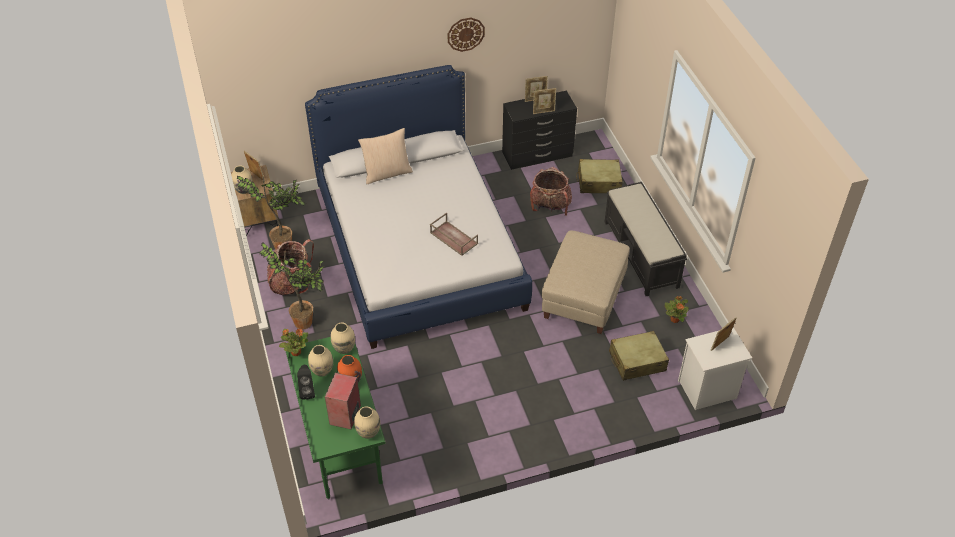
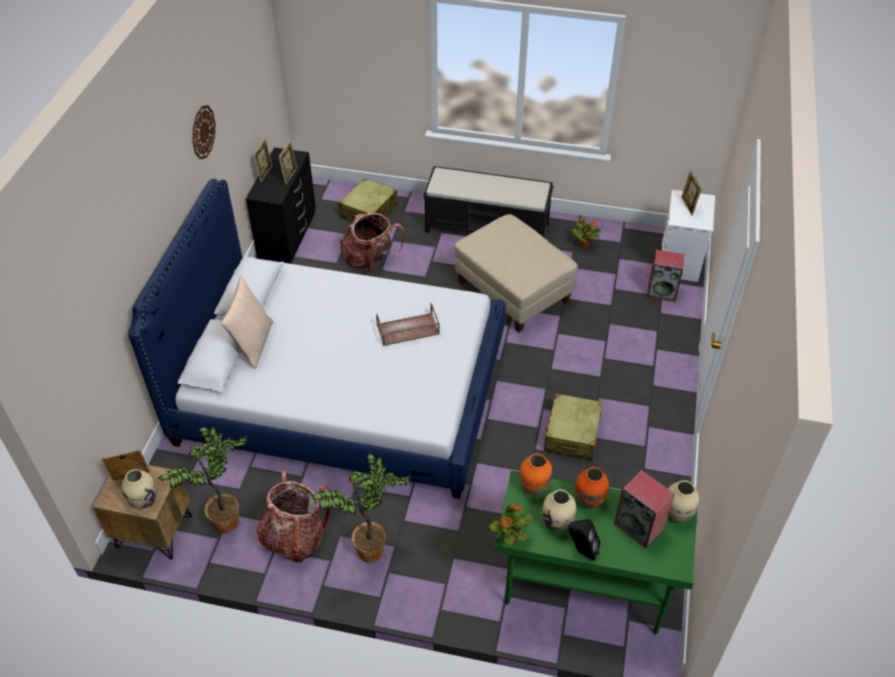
camera: 60 degrees left, 0 degrees up
beige vase [331,323,355,354] -> orange vase [519,454,553,495]
beige suitcase [609,331,669,381] -> beige suitcase moved to [544,393,602,460]
none -> speaker [647,250,685,302]

